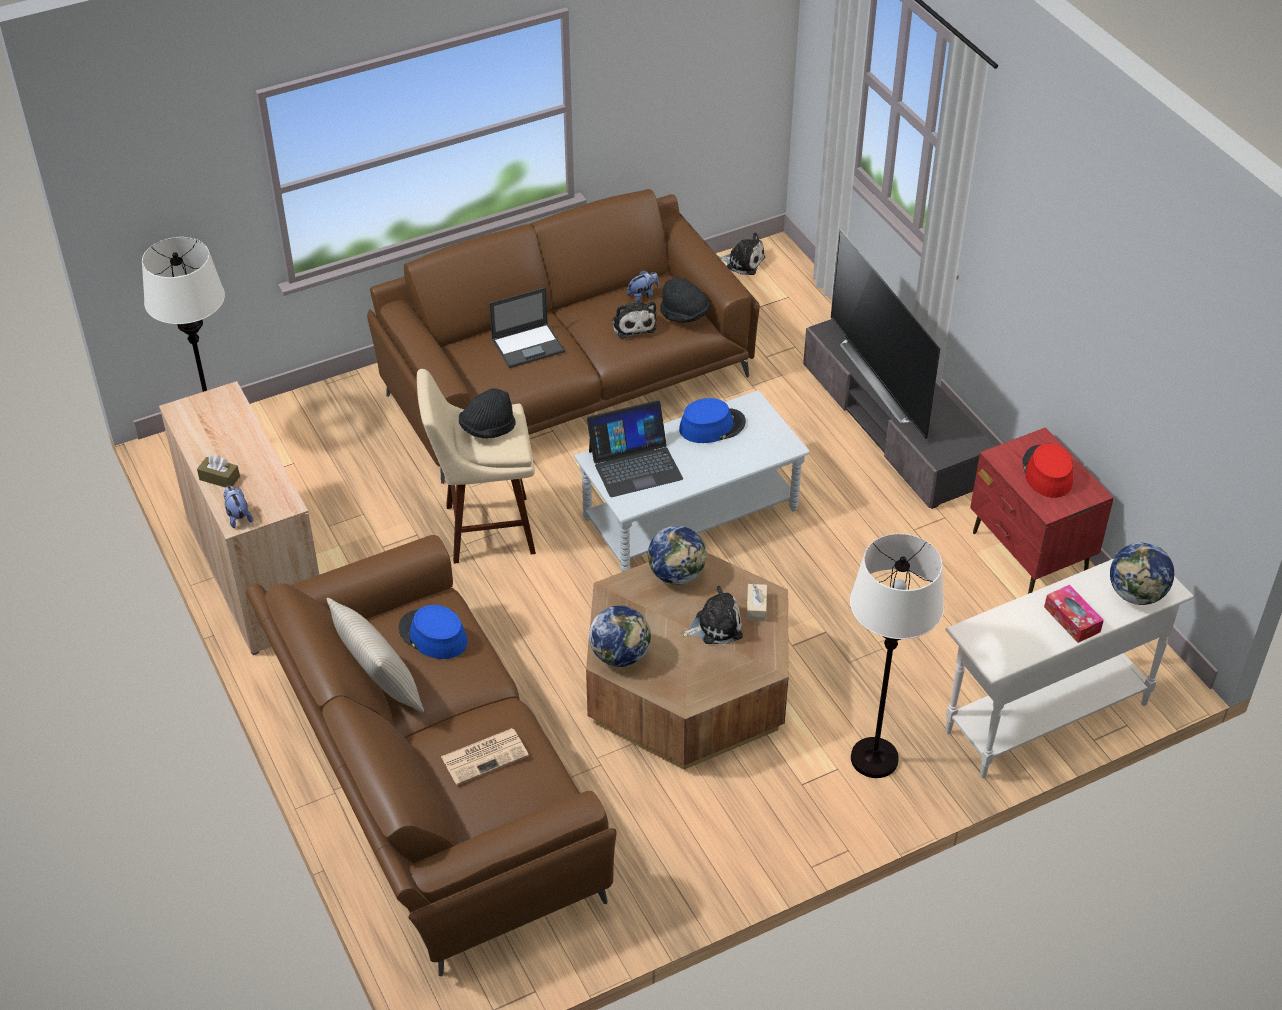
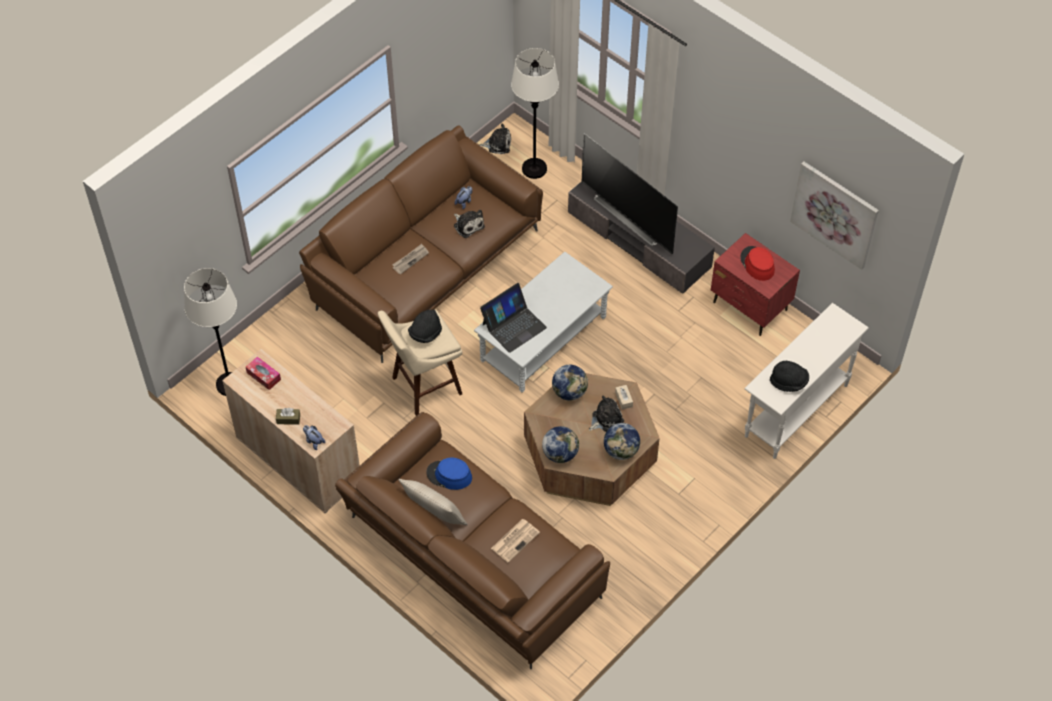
camera: 20 degrees left, 10 degrees up
laptop [489,287,565,368] -> newspaper [393,244,429,275]
black hat [660,278,711,323] -> black hat moved to [770,361,809,392]
blue hat [679,398,746,443] -> none
white floor lamp [850,533,944,778] -> white floor lamp moved to [511,48,559,179]
tissue box [1044,585,1104,643] -> tissue box moved to [246,356,281,390]
globe [1110,542,1174,605] -> globe moved to [604,423,640,460]
none -> picture [790,162,879,270]

